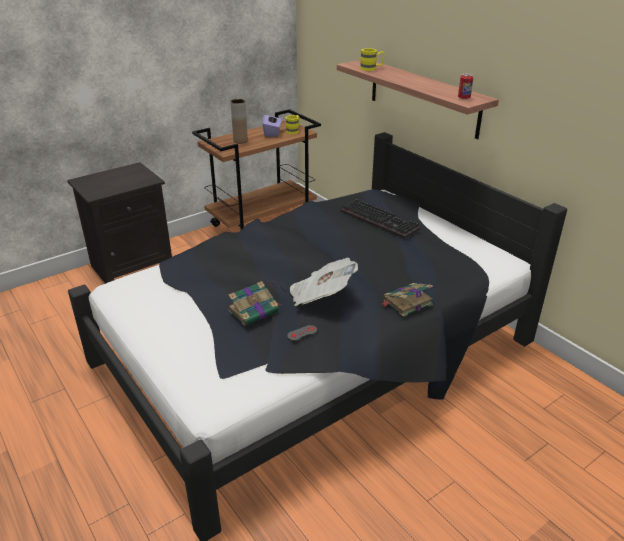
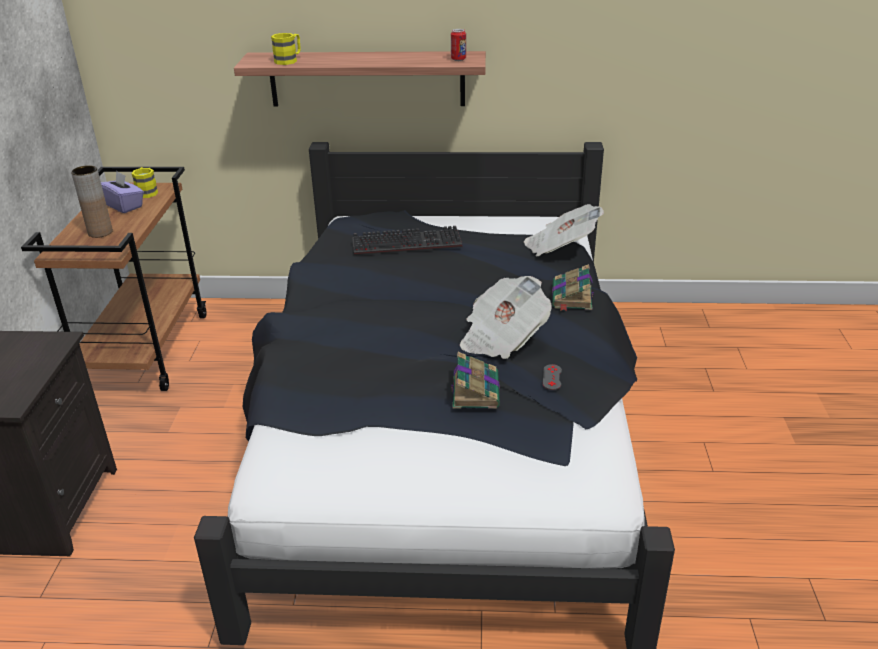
camera: 50 degrees left, 0 degrees up
none -> newspaper [524,204,604,256]

